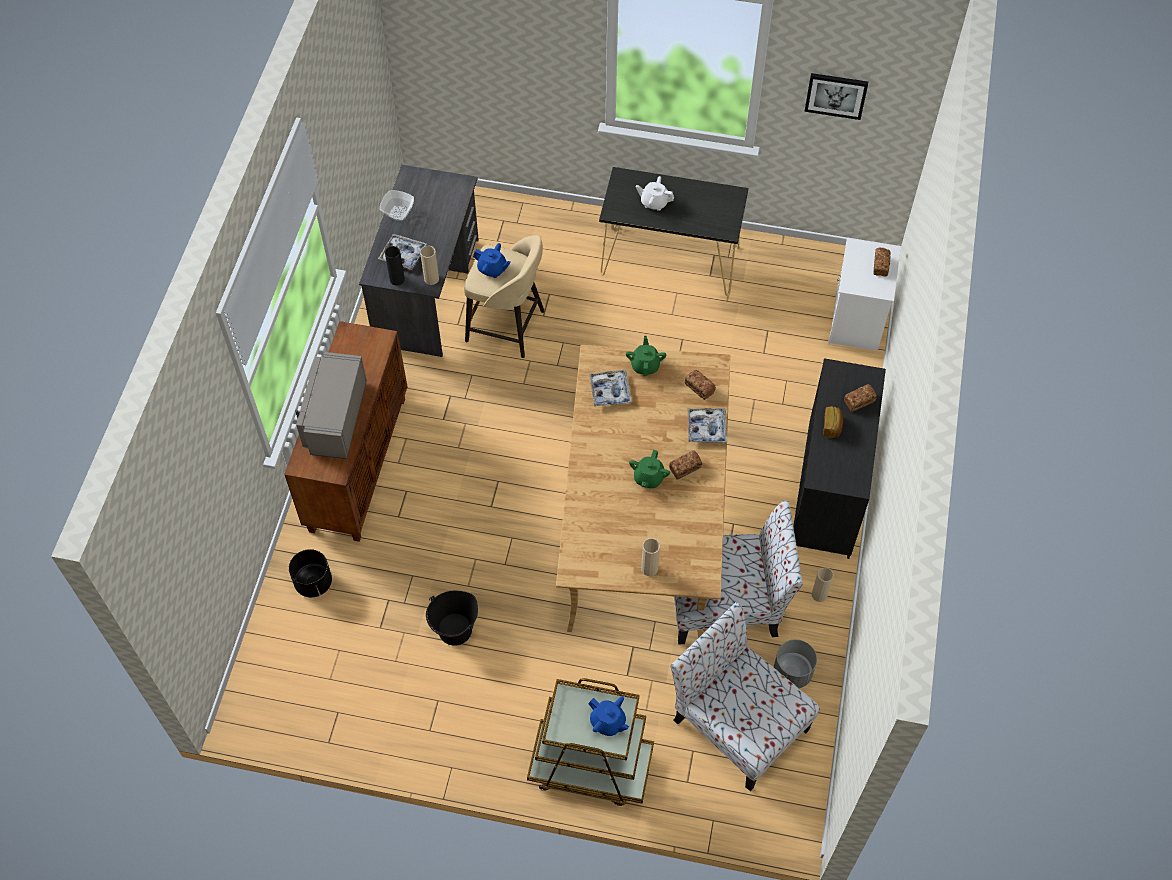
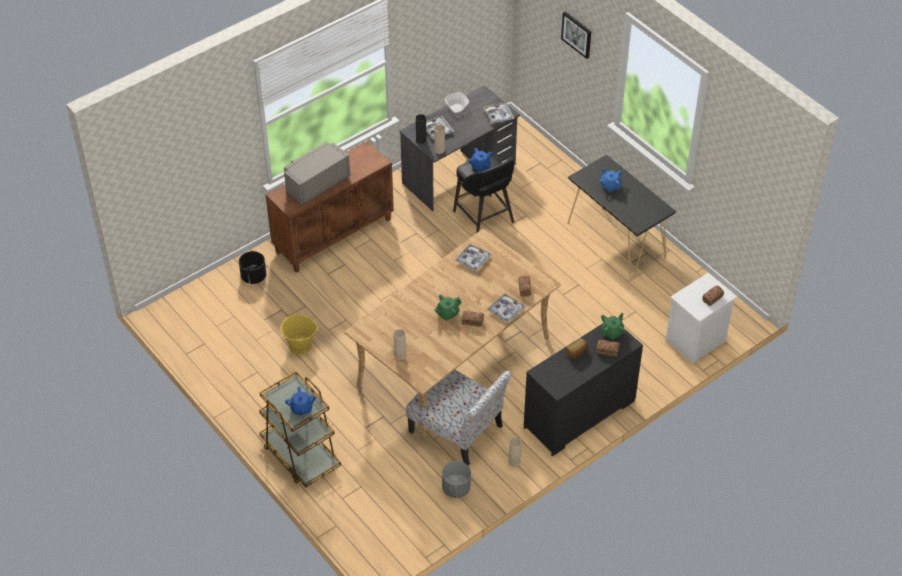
camera: 40 degrees right, 10 degrees down
black bucket [426,591,478,646] -> yellow bucket [280,312,318,355]
beige stool [464,235,545,358] -> black stool [453,154,514,233]
green teapot [626,336,666,376] -> green teapot moved to [601,313,626,340]
white teapot [636,176,674,211] -> blue teapot [600,167,622,192]
chair [671,602,820,791] -> none
picture [804,73,868,120] -> picture moved to [561,12,591,59]
none -> tray [483,103,515,124]

